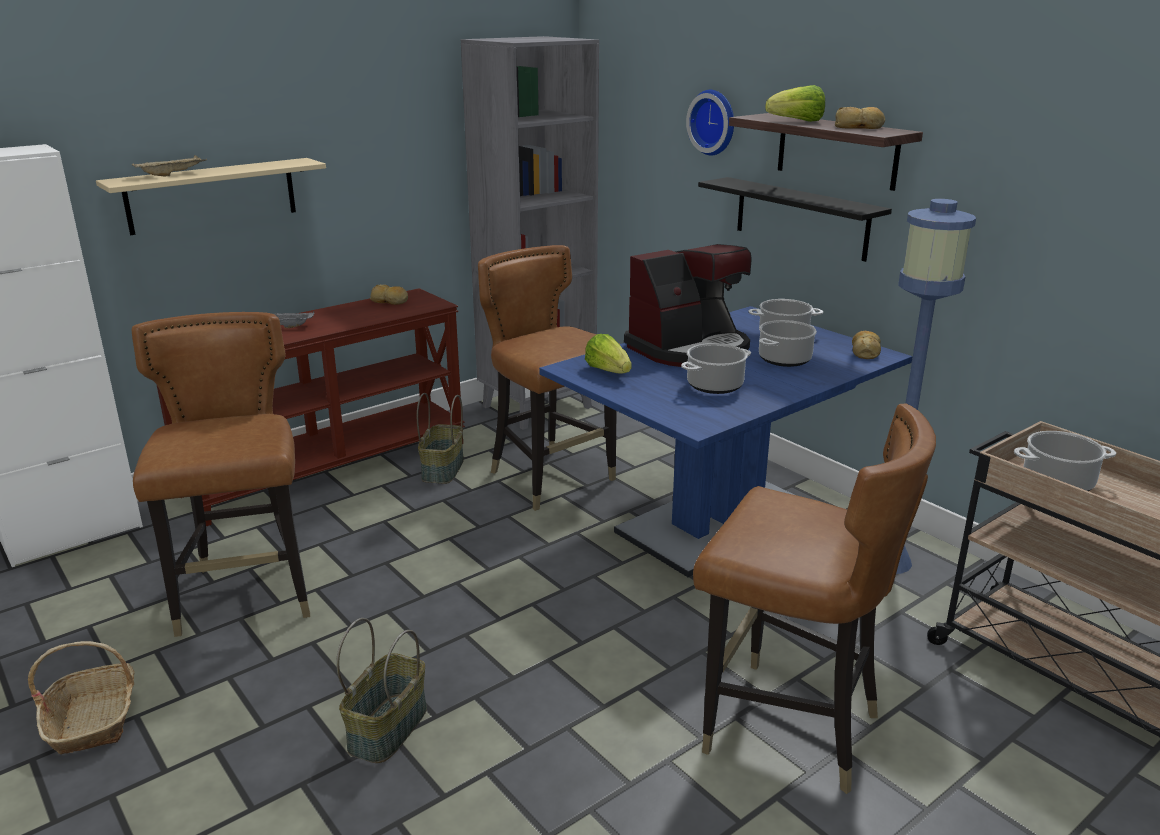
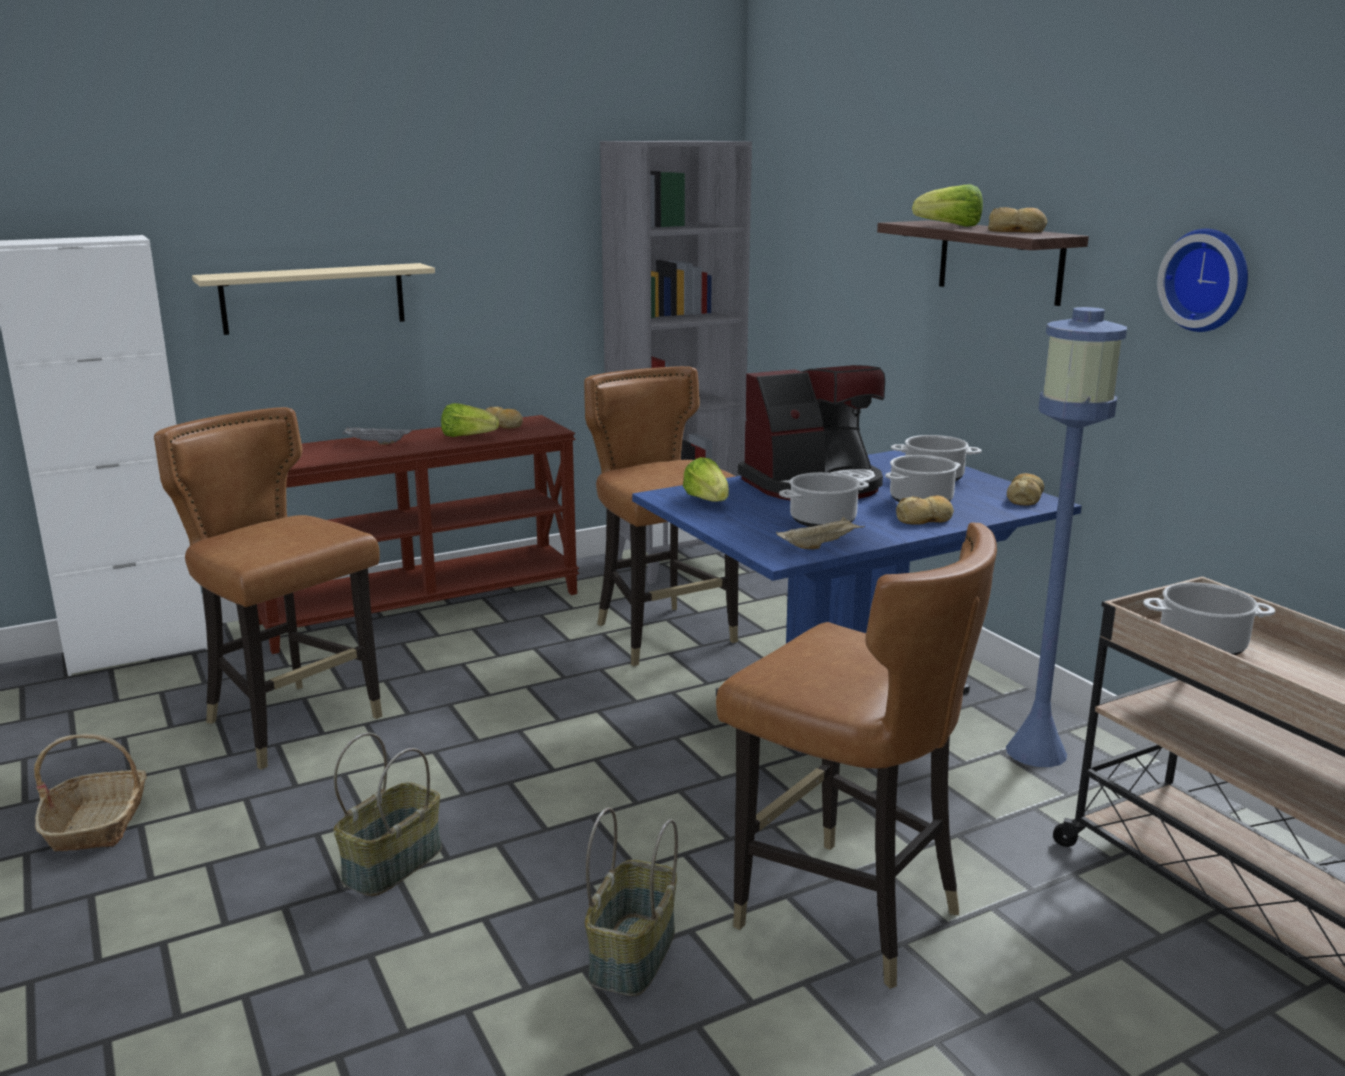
camera: 10 degrees right, 5 degrees down
brown chair [131,312,310,637] -> brown chair turned 45 degrees counterclockwise [154,407,382,770]
beige tray [132,155,207,176] -> beige tray moved to [776,517,865,549]
basket [417,393,464,484] -> basket moved to [585,808,678,996]
wall clock [686,90,734,155] -> wall clock moved to [1157,229,1248,332]
black shelf [698,177,892,262] -> none
none -> lettuce [441,403,499,437]
none -> bread [896,495,954,525]

